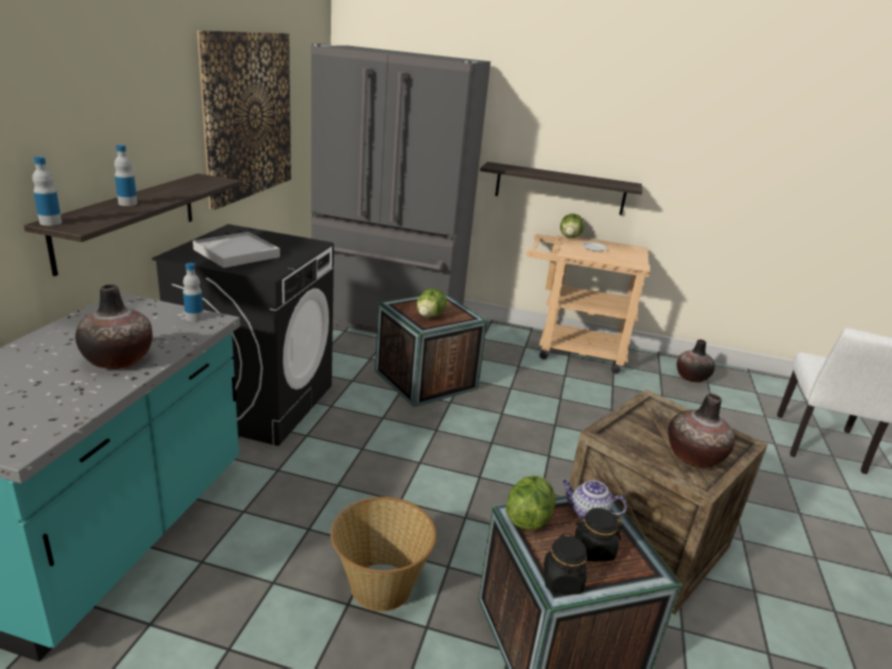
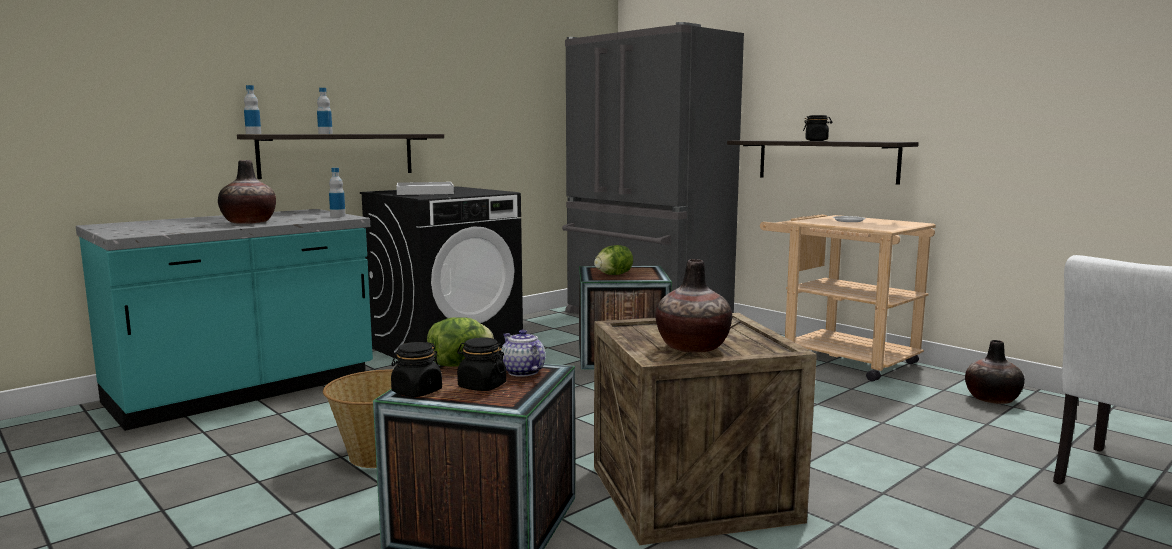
camera: 35 degrees right, 15 degrees down
picture [197,30,291,210] -> none
lettuce [560,214,584,238] -> none
none -> black jar [803,115,832,141]

